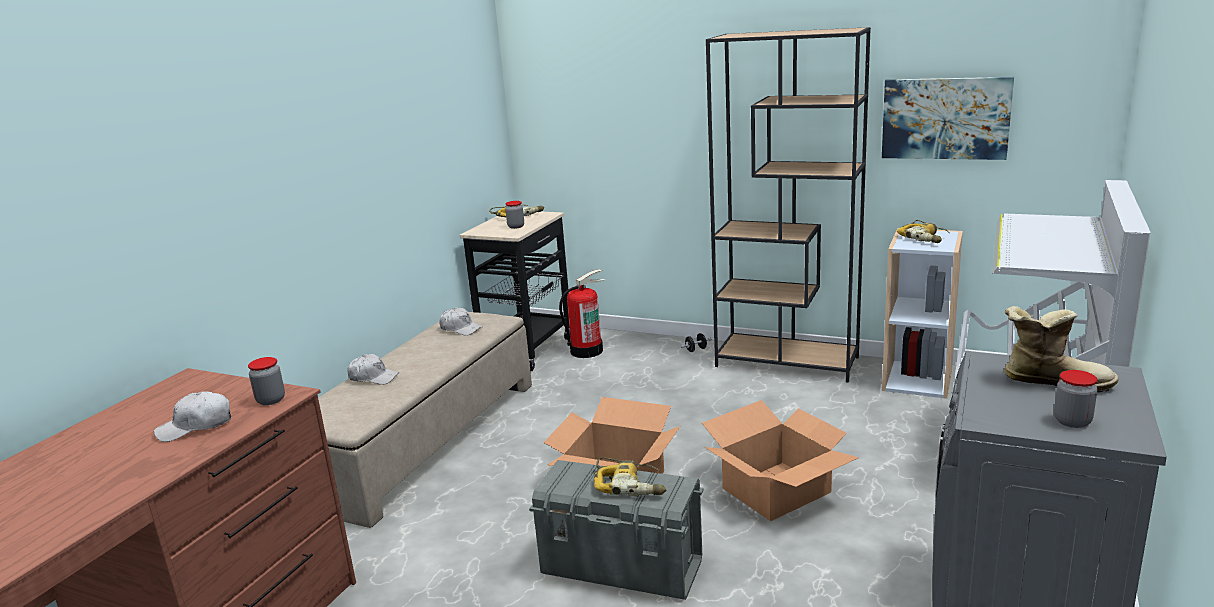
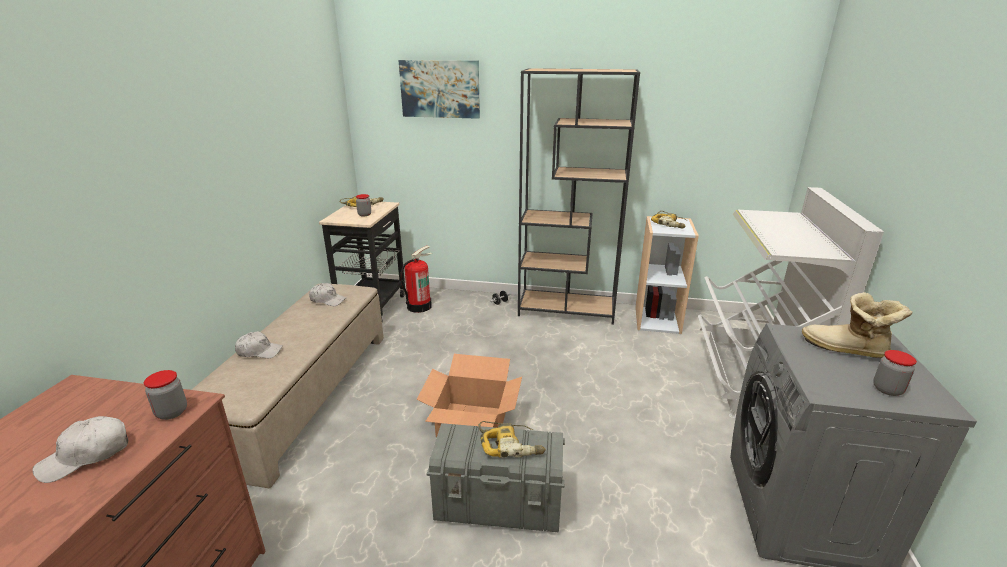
camera: 15 degrees left, 5 degrees up
cardboard box [702,400,859,521] -> none
picture [882,77,1014,160] -> picture moved to [398,60,480,119]
boot [1004,306,1119,392] -> boot turned 150 degrees counterclockwise [802,292,912,358]

